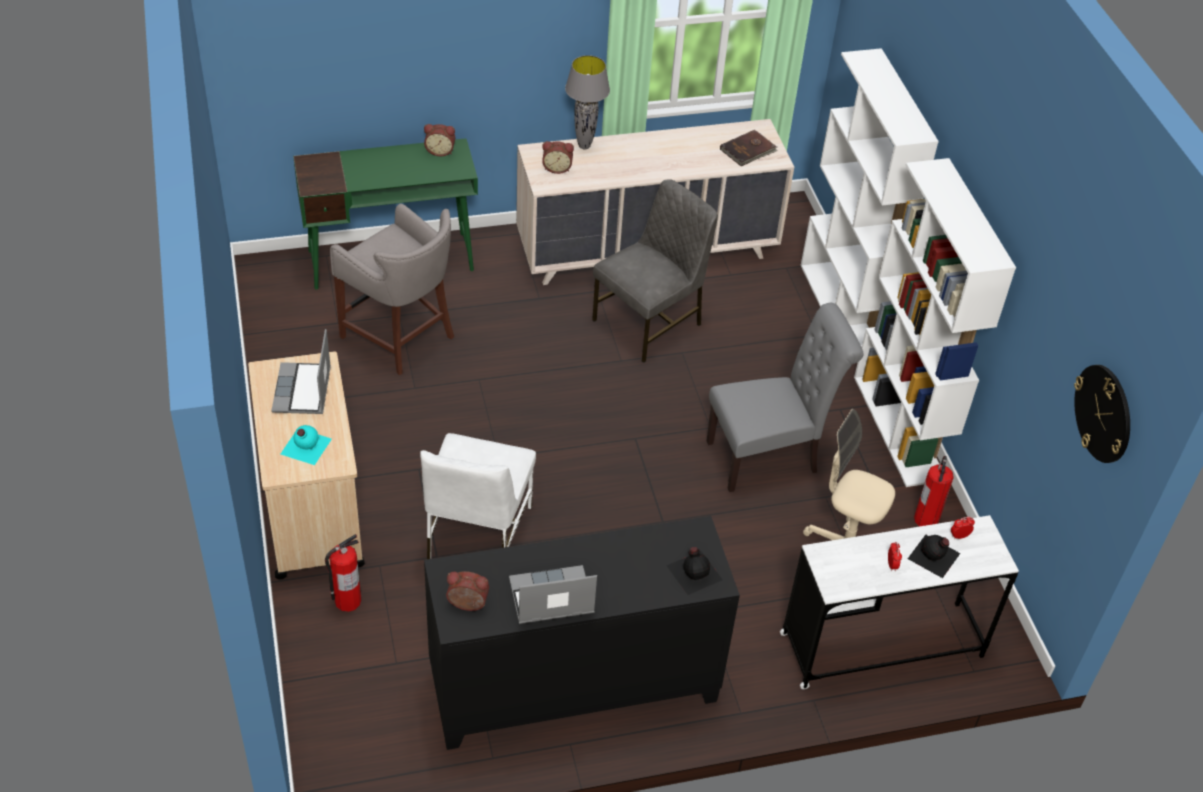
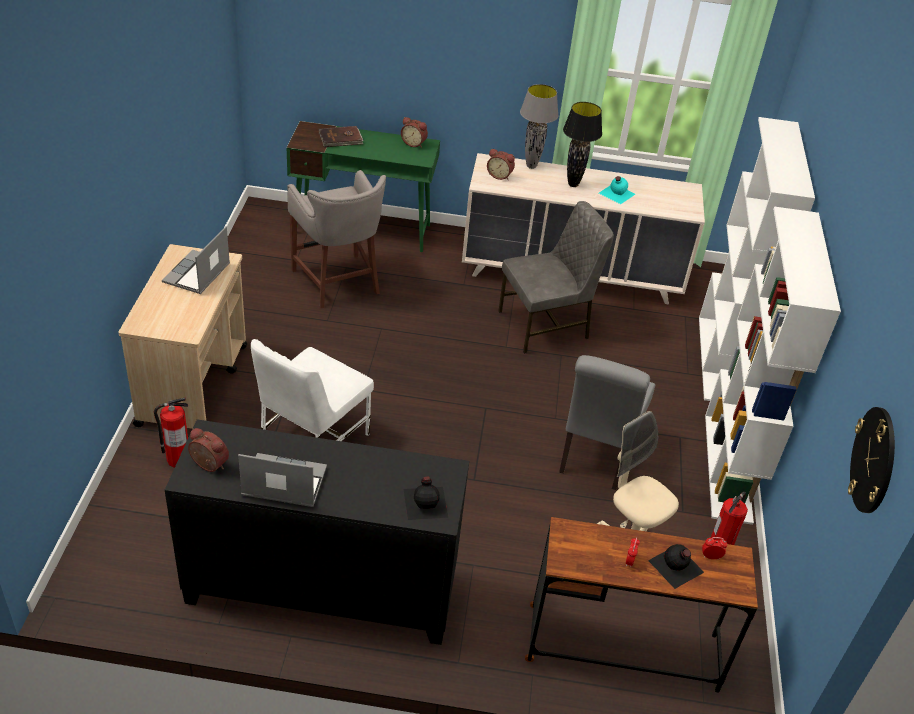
camera: 20 degrees right, 5 degrees down
turquoise bottle [281,425,332,465] -> turquoise bottle moved to [599,176,635,204]
grey chair [707,303,864,492] -> grey chair turned 105 degrees clockwise [559,355,656,490]
brown book [720,130,778,166] -> brown book moved to [319,126,364,147]
white desk [780,515,1019,689] -> brown desk [525,517,758,693]
none -> black table lamp [563,102,602,187]

